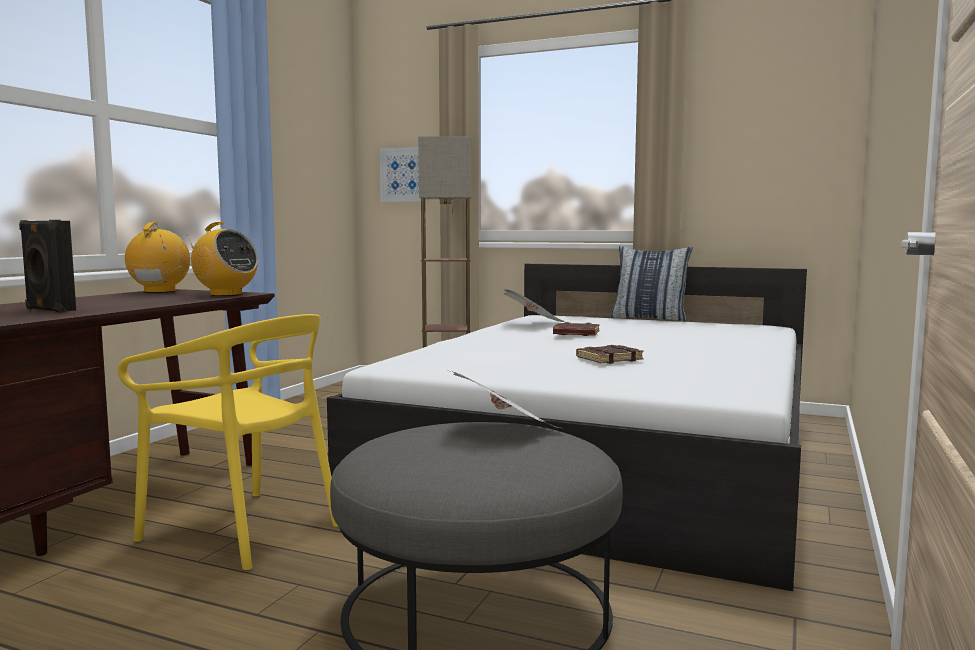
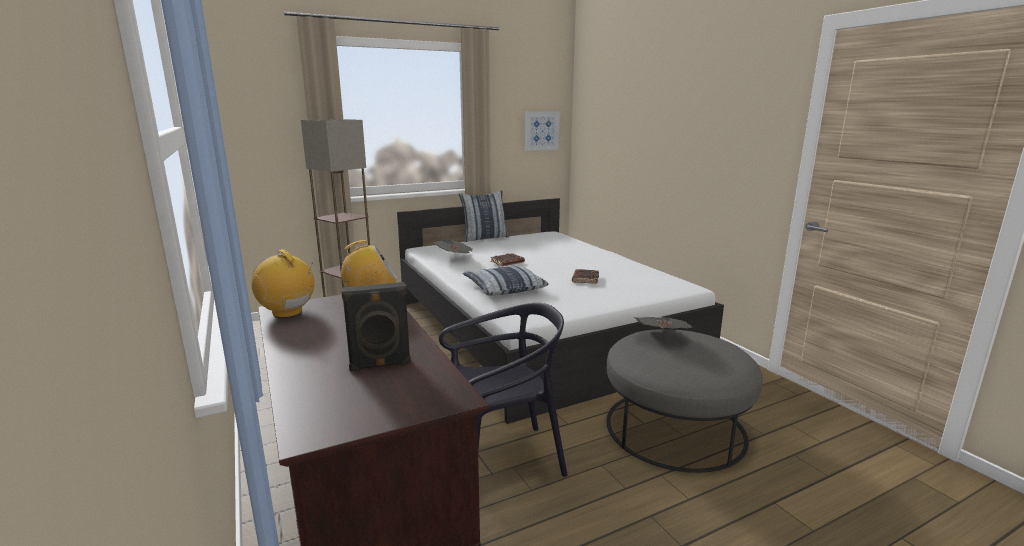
camera: 50 degrees left, 10 degrees up
yellow chair [117,314,339,571] -> black chair [439,303,568,477]
picture [380,147,429,202] -> picture moved to [525,111,560,151]
none -> pillow [463,265,548,296]

